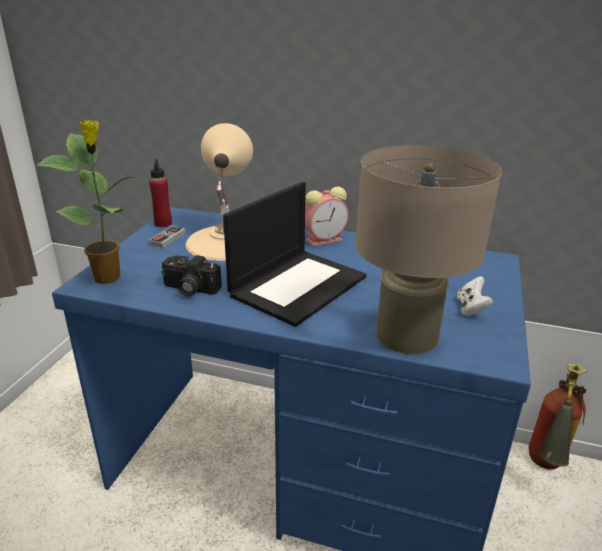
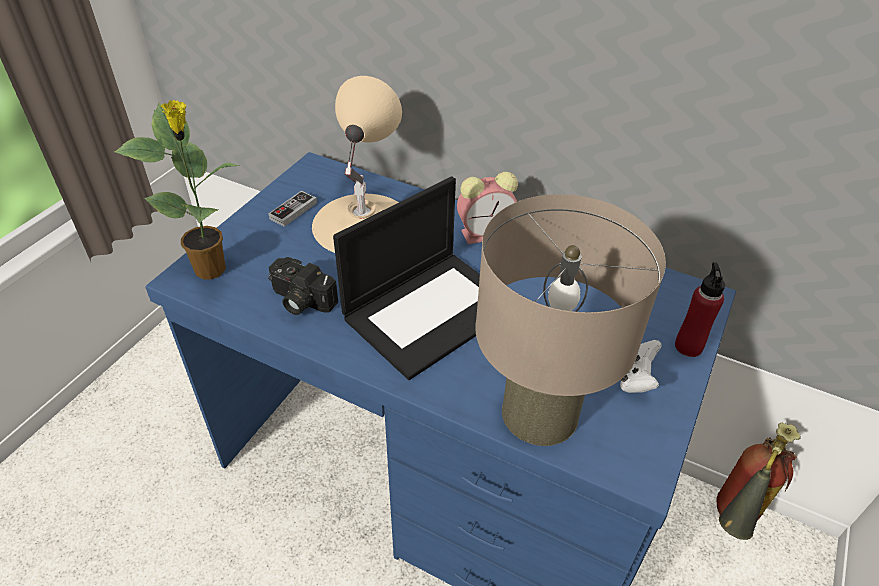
camera: 10 degrees right, 15 degrees up
red bottle [149,159,172,227] -> red bottle moved to [675,262,725,357]

